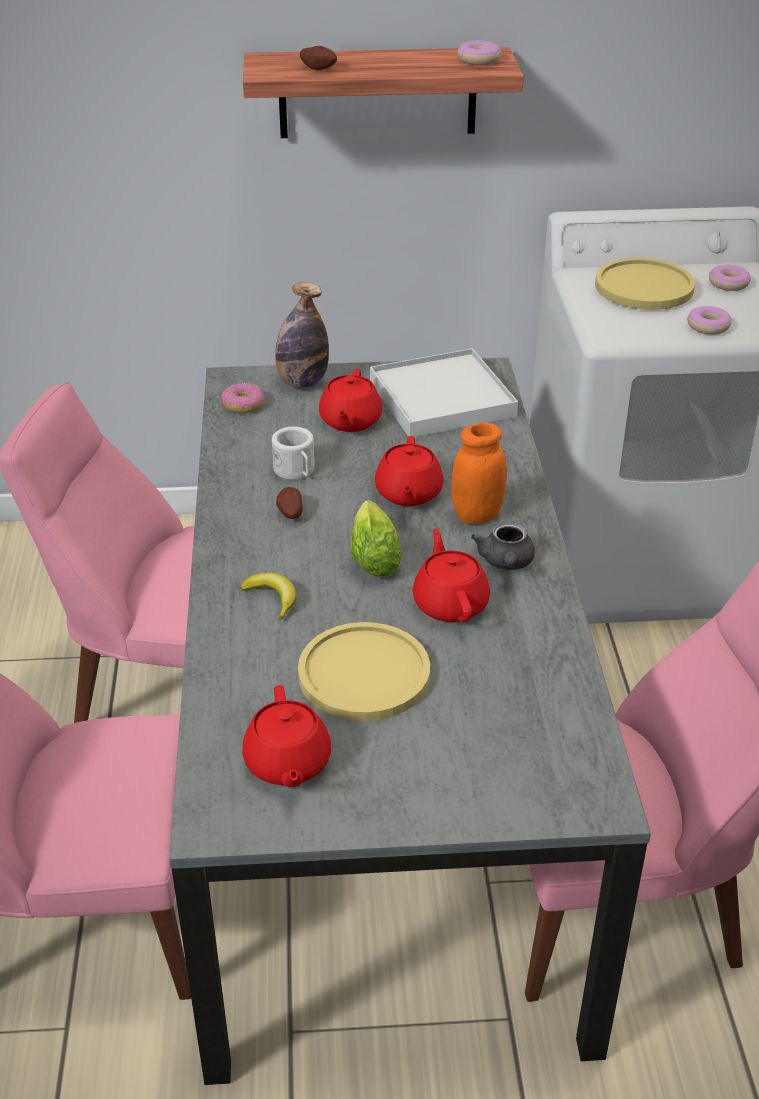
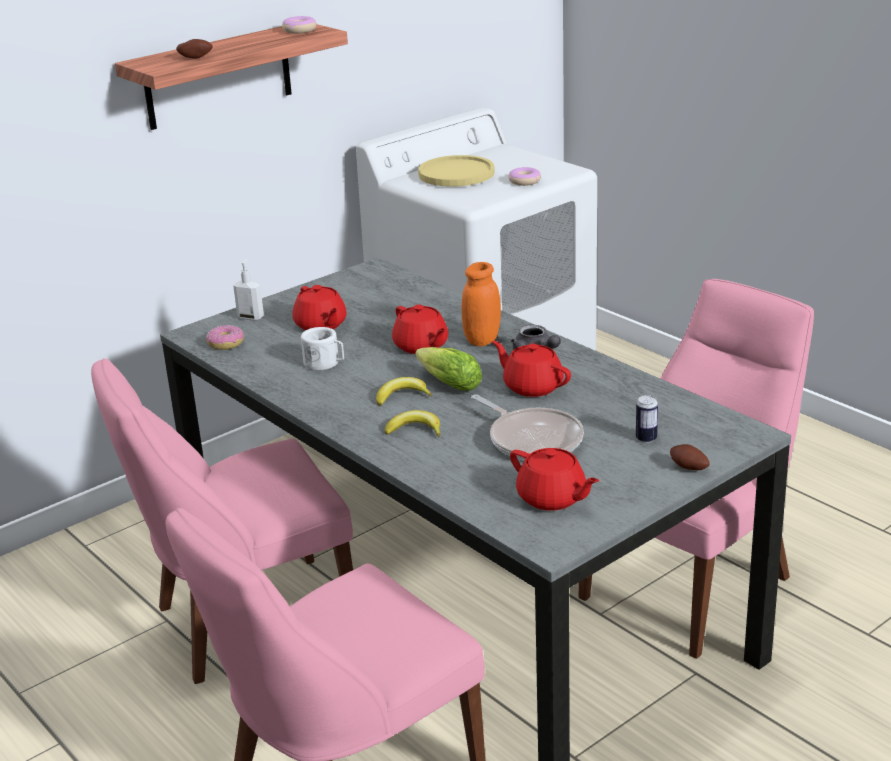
camera: 35 degrees left, 10 degrees down
bottle [275,282,329,388] -> soap dispenser [233,259,264,321]
potato [276,487,303,519] -> potato moved to [670,444,710,471]
yellow plate [298,622,430,721] -> frying pan [471,394,584,460]
white tray [370,348,518,437] -> none
donut [709,265,751,291] -> none
none -> banana [376,377,432,406]
none -> can [636,395,658,443]

